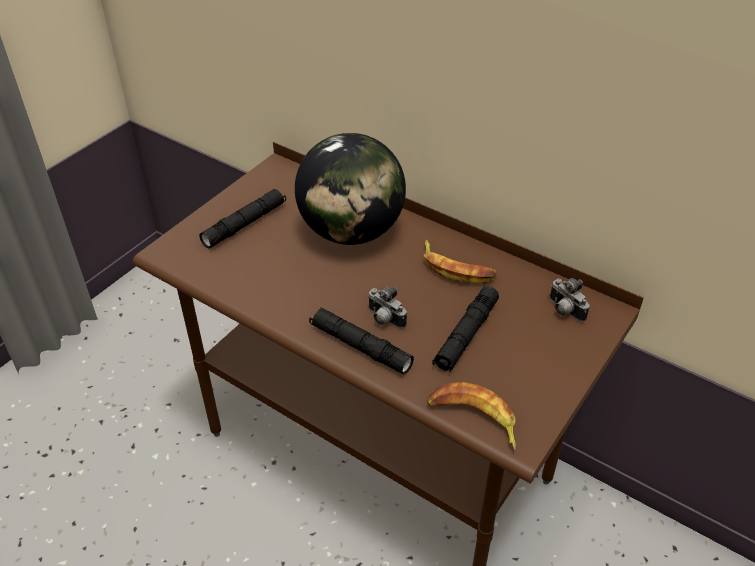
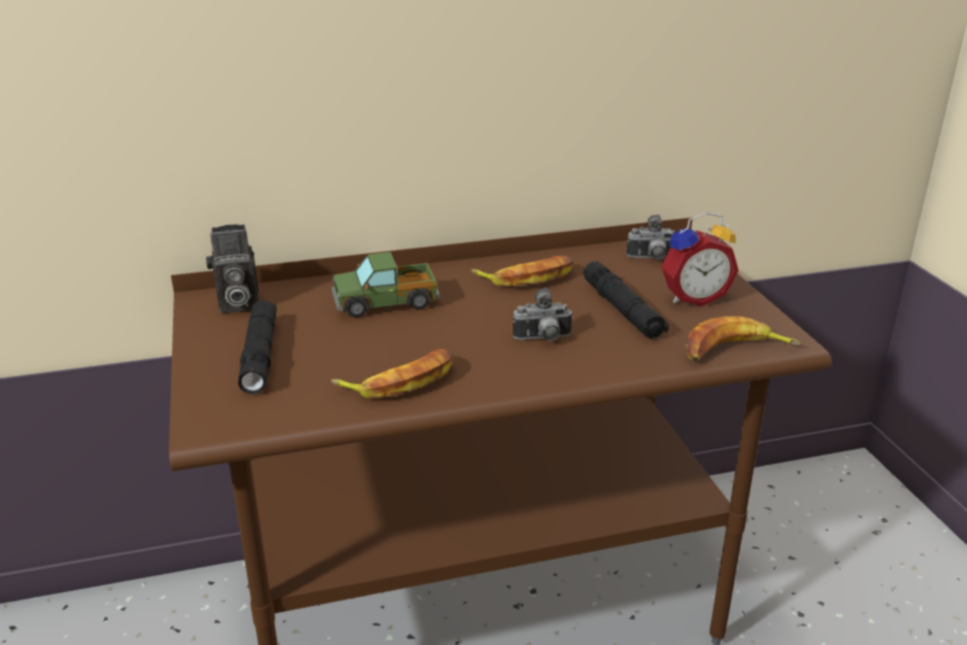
camera: 50 degrees left, 15 degrees down
globe [295,133,406,245] -> toy truck [332,252,439,317]
black flashlight [309,307,414,374] -> none
none -> camera [206,224,259,313]
none -> banana [331,349,454,398]
none -> alarm clock [661,212,739,306]

